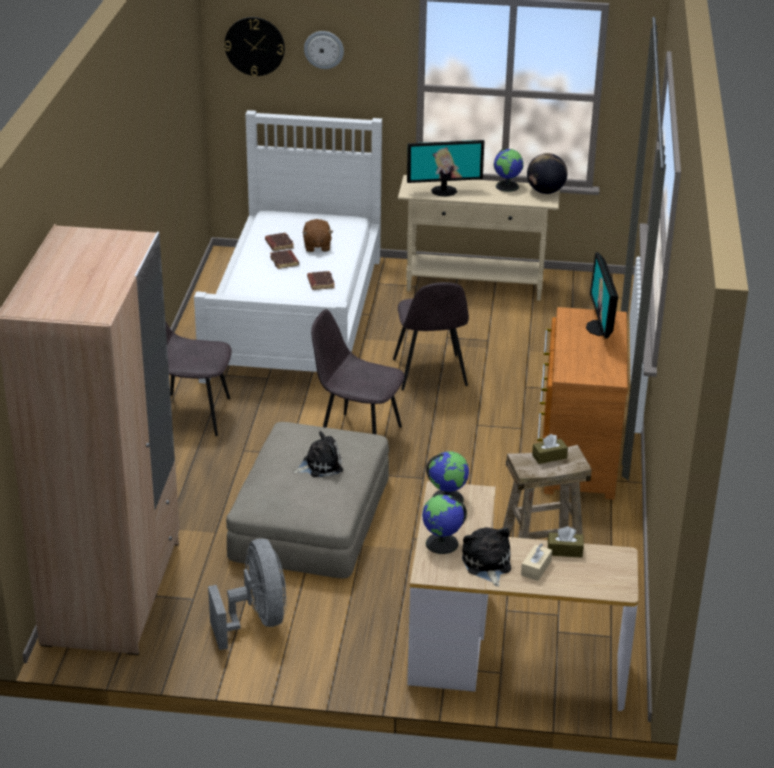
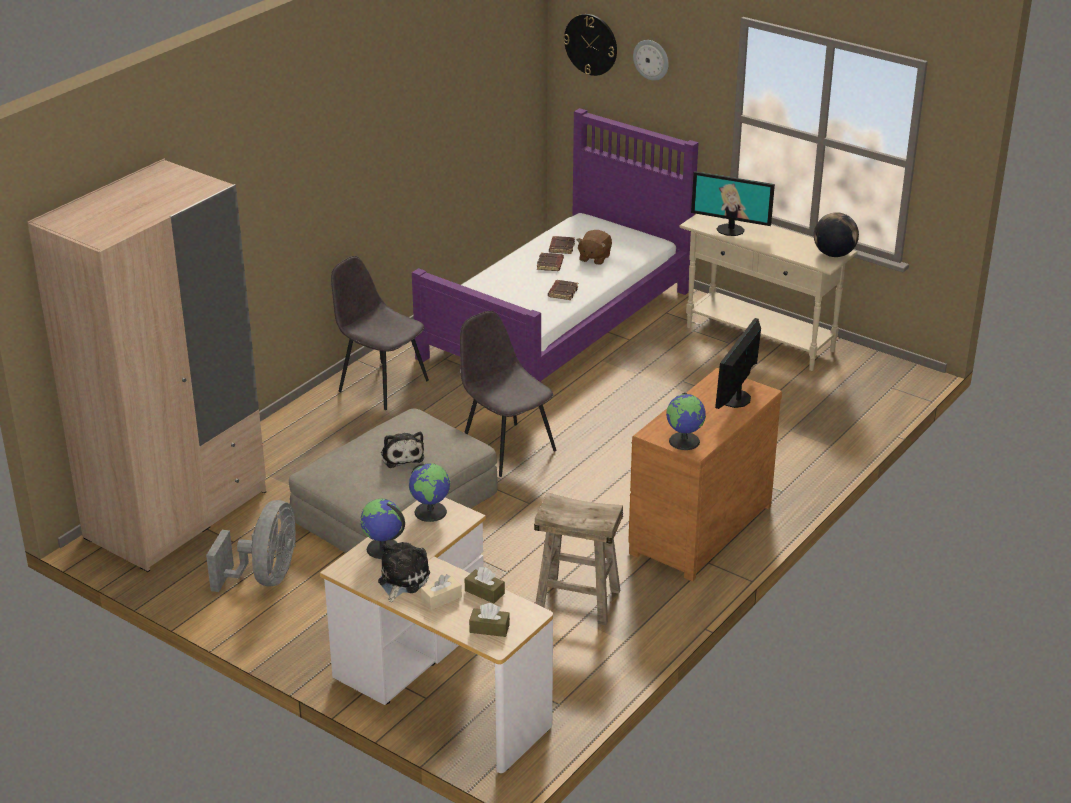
camera: 30 degrees right, 0 degrees up
white bed [194,110,382,383] -> purple bed [412,108,699,382]
plush toy [292,431,343,477] -> plush toy turned 60 degrees clockwise [381,432,424,468]
grey chair [393,282,469,390] -> none
globe [494,148,524,192] -> globe moved to [666,393,706,450]
brown tissue box [532,434,568,464] -> brown tissue box moved to [469,603,510,637]

